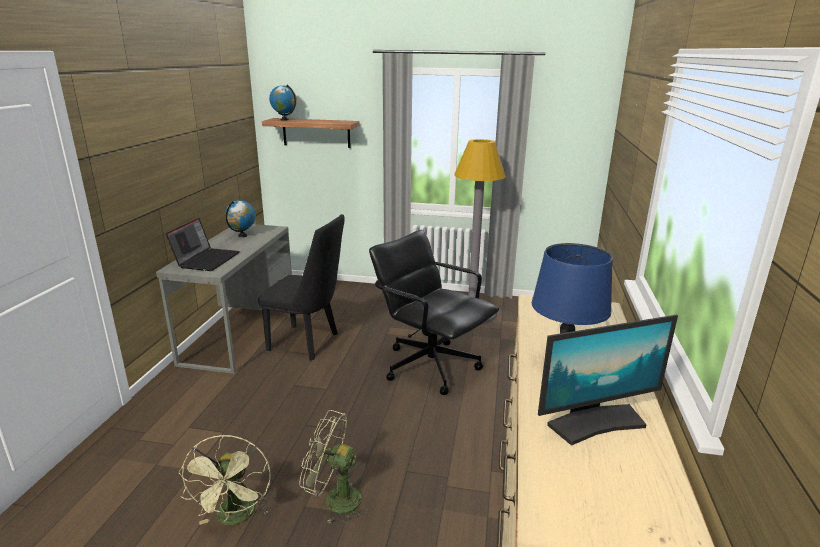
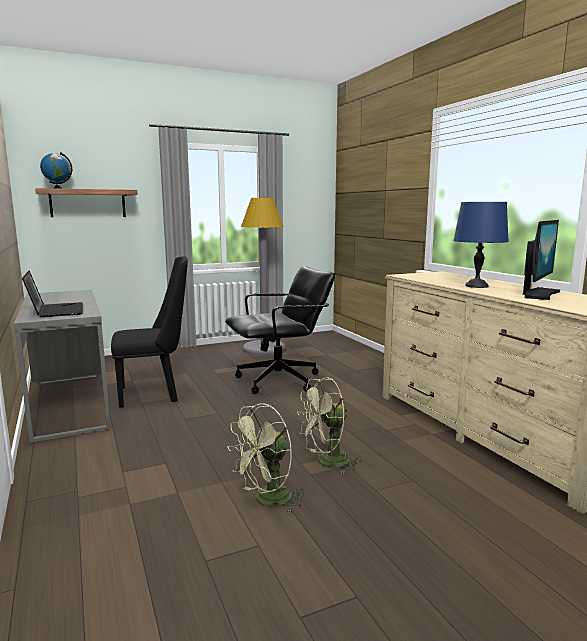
camera: 35 degrees left, 10 degrees down
green fan [179,435,271,525] -> green fan turned 90 degrees clockwise [227,403,304,512]
globe [225,200,256,237] -> none
black office chair [369,230,499,395] -> black office chair turned 150 degrees clockwise [225,266,335,394]

